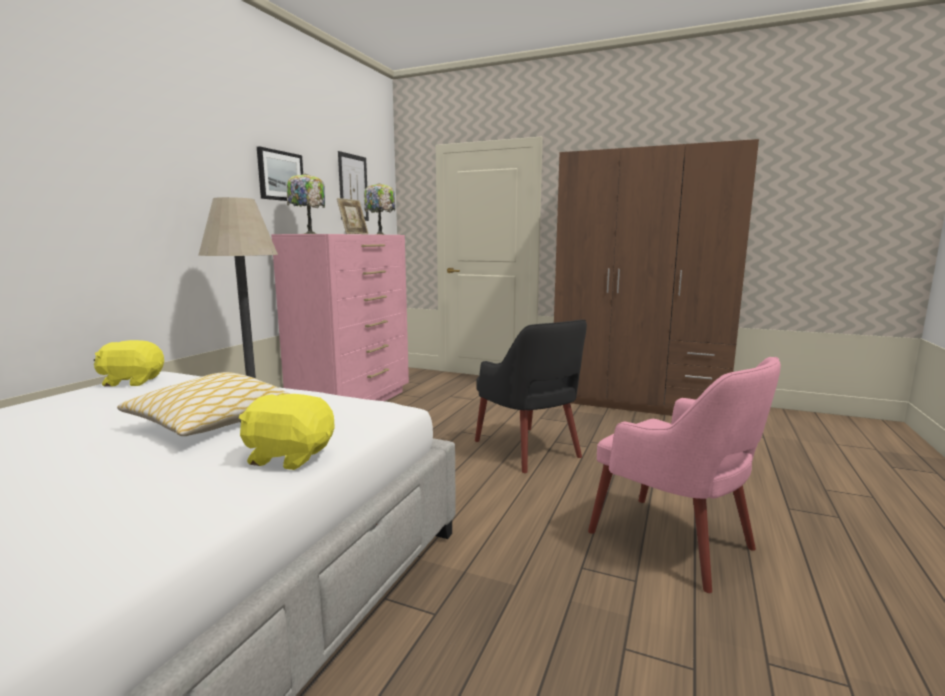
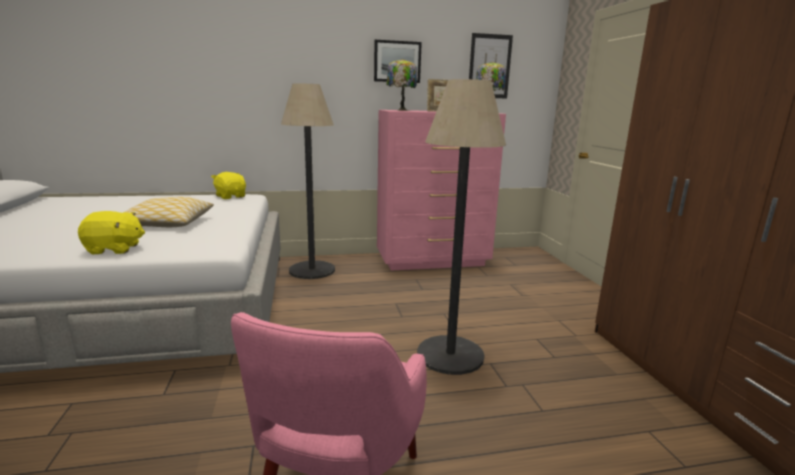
camera: 55 degrees right, 5 degrees up
yellow plush toy [239,393,335,470] -> yellow plush toy turned 105 degrees clockwise [78,211,145,254]
black armchair [475,320,587,473] -> floor lamp [417,79,506,375]

